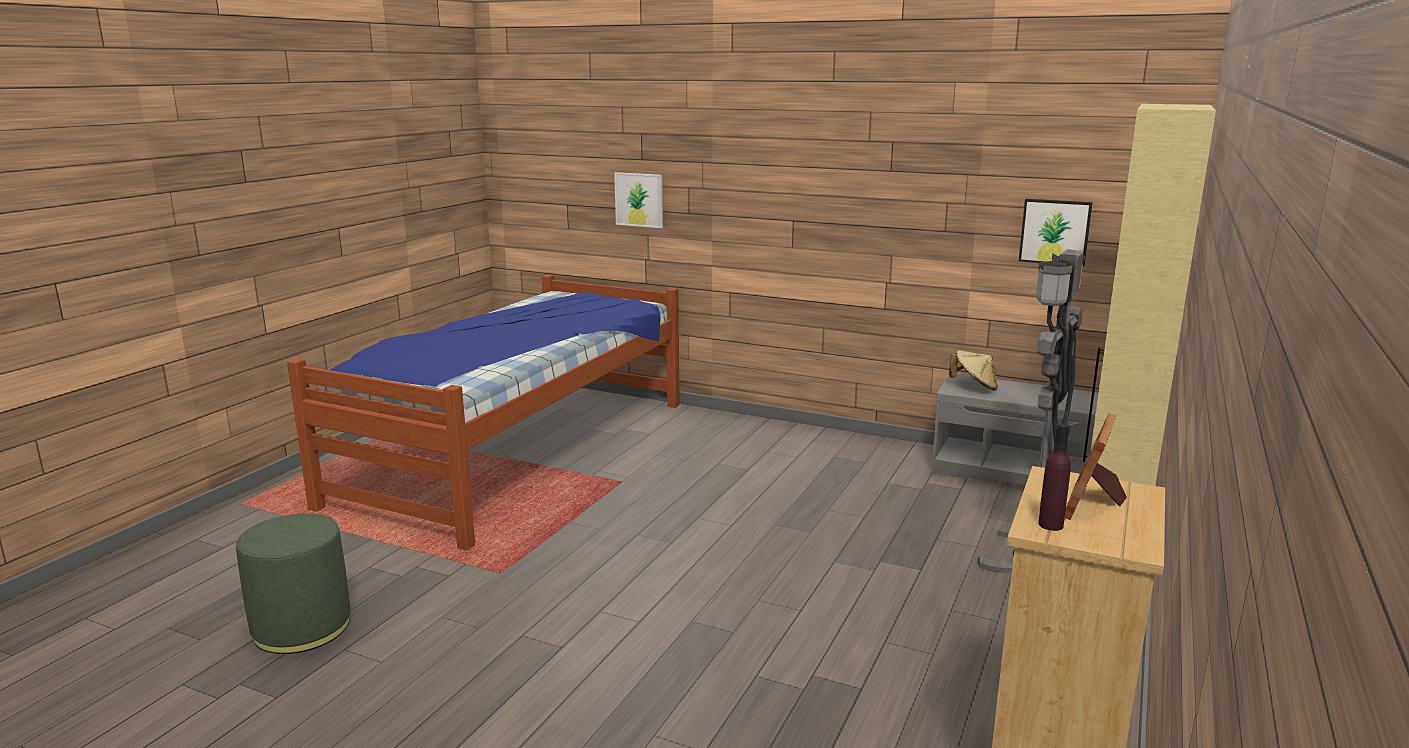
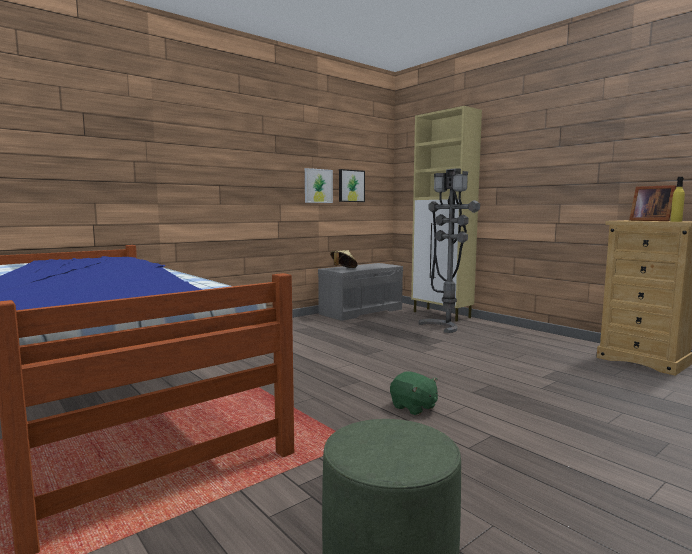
camera: 65 degrees left, 10 degrees down
picture [614,172,663,228] -> picture moved to [305,168,333,203]
purple bottle [1038,423,1071,531] -> yellow bottle [670,177,685,222]
none -> green plush toy [390,371,438,415]

